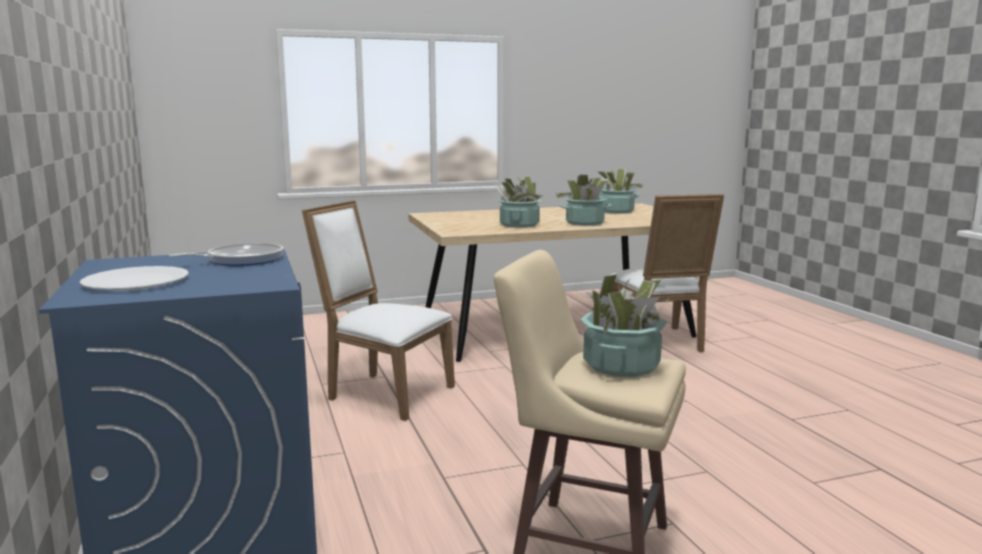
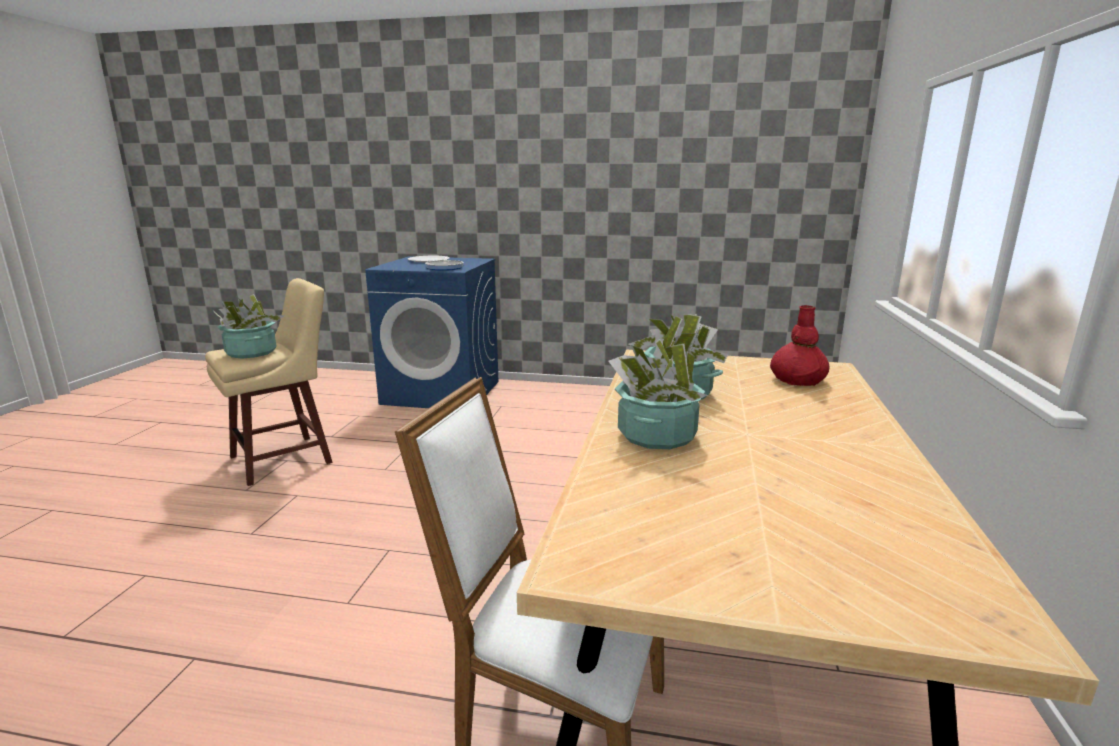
camera: 120 degrees right, 5 degrees up
white chair [302,200,455,421] -> none
potted plant [597,168,644,213] -> none
none -> red vase [770,305,829,386]

